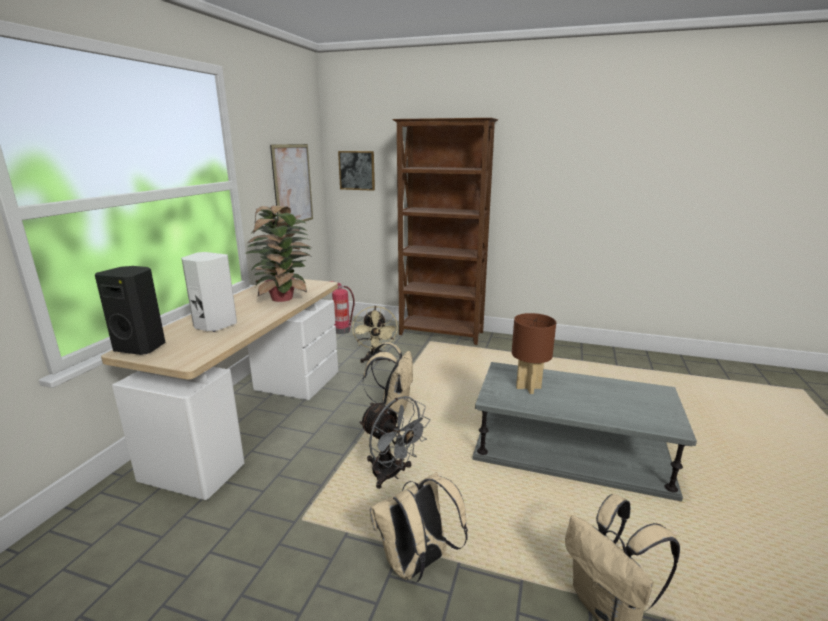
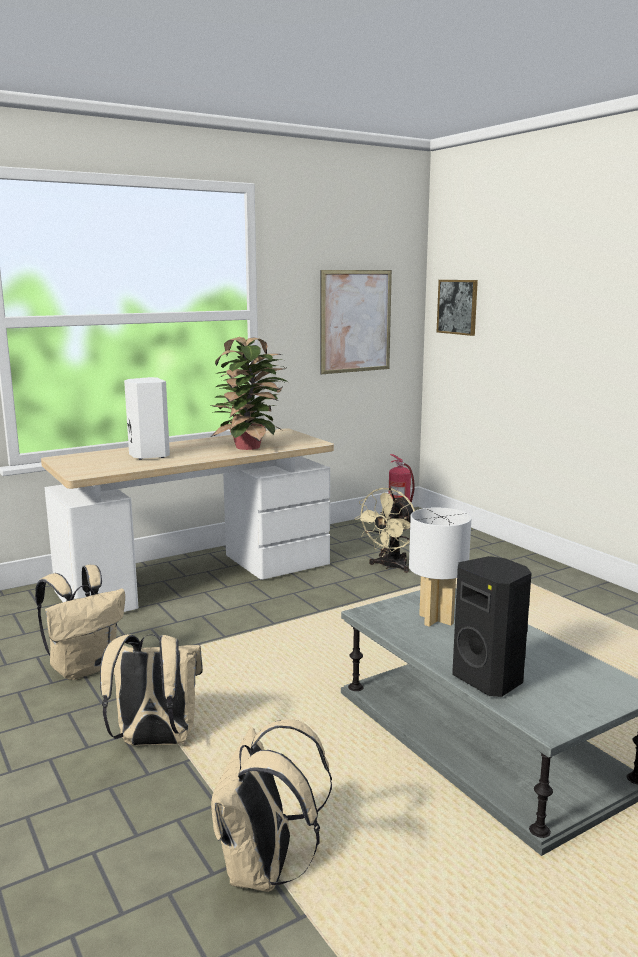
camera: 40 degrees right, 5 degrees down
black speaker [95,266,166,355] -> black speaker moved to [452,556,532,697]
grey fan [359,396,430,489] -> none
beige backpack [363,342,414,413] -> beige backpack moved to [35,565,125,680]
brown bookcase [392,118,498,345] -> none
brown table lamp [512,313,556,394] -> white table lamp [409,507,471,627]

